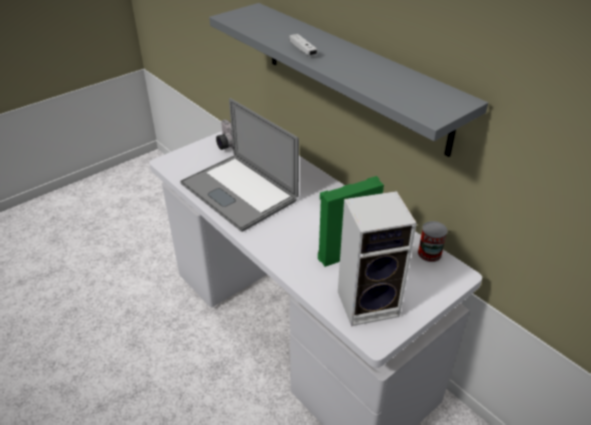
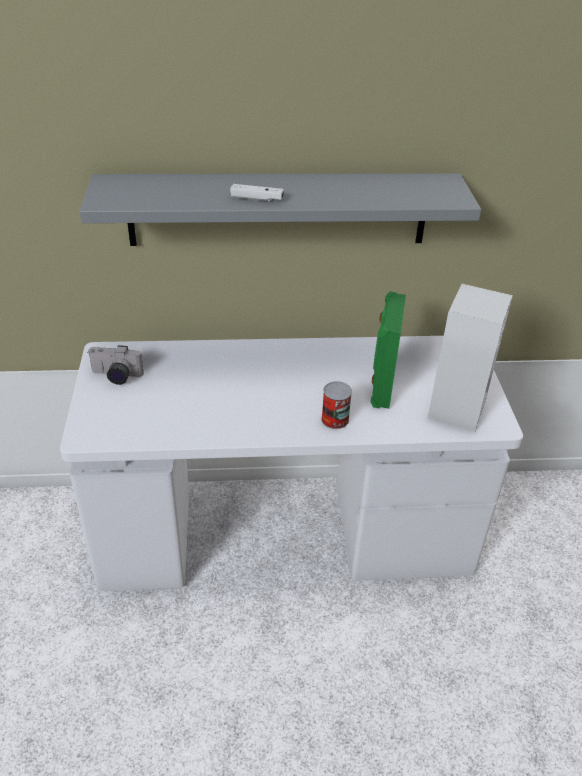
camera: 55 degrees left, 0 degrees up
laptop [180,98,299,232] -> none
can [418,221,447,262] -> can moved to [321,381,352,429]

